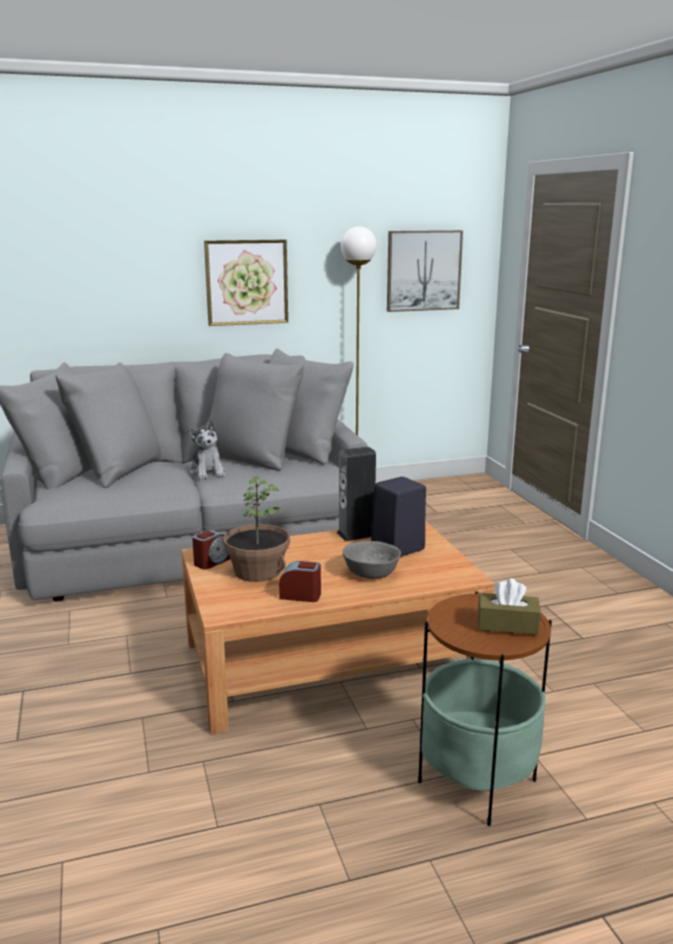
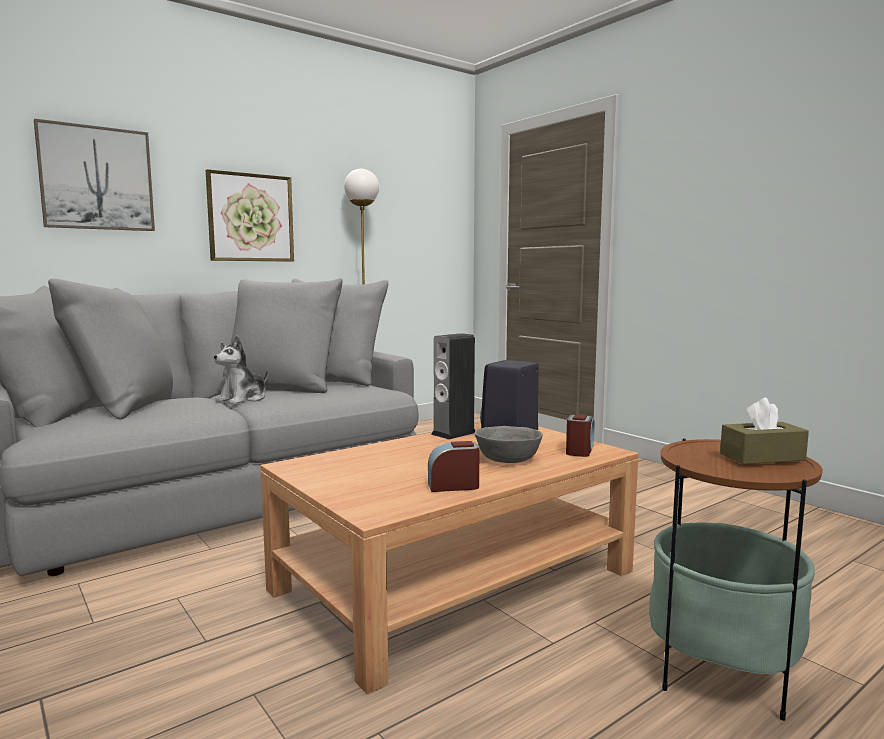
camera: 20 degrees left, 10 degrees down
plush toy [188,419,225,479] -> plush toy turned 75 degrees clockwise [214,336,268,404]
alarm clock [192,530,230,569] -> alarm clock moved to [566,414,595,457]
potted plant [223,477,290,582] -> none
picture [387,230,463,312] -> picture moved to [34,119,155,231]

